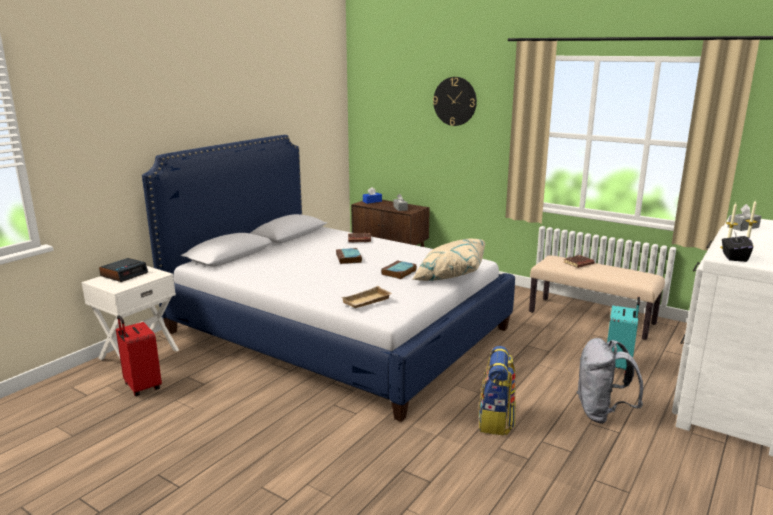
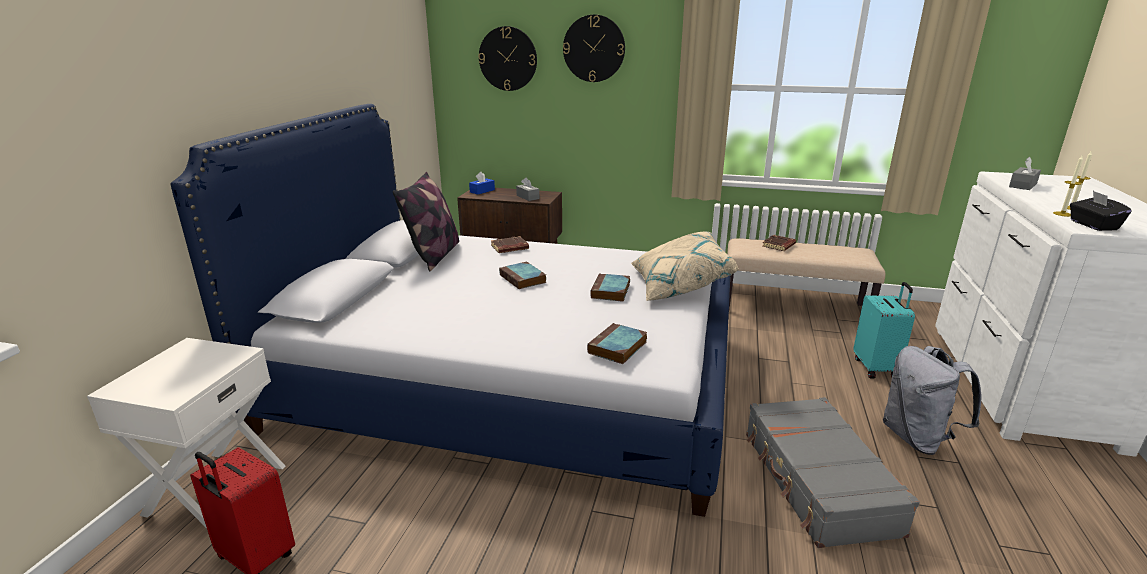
camera: 20 degrees left, 5 degrees up
alarm clock [99,258,148,282] -> none
beige tray [341,286,392,308] -> book [587,323,647,364]
backpack [478,346,516,435] -> grey suitcase [746,397,920,548]
none -> pillow [393,172,459,271]
none -> wall clock [478,26,537,91]

